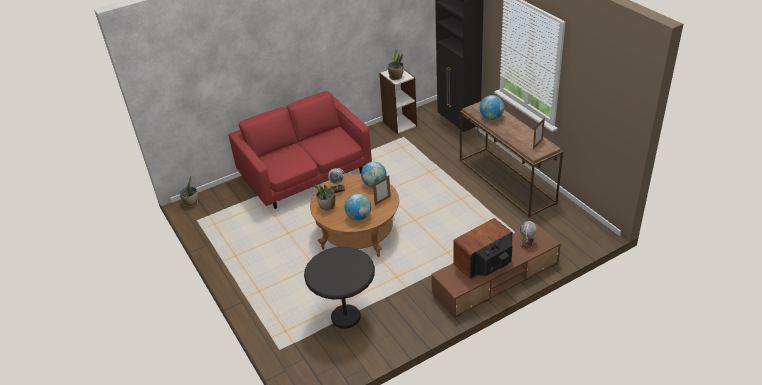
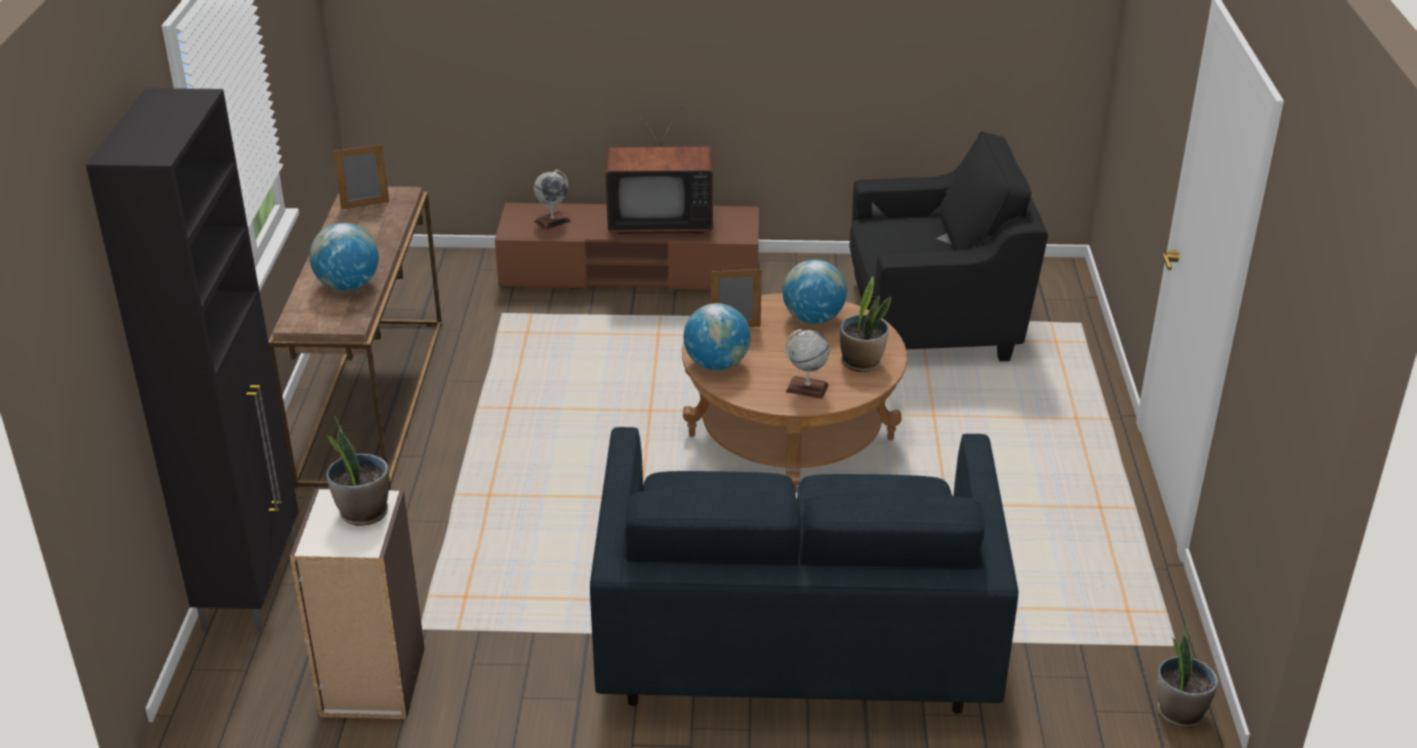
camera: 150 degrees left, 5 degrees down
red sofa [228,91,372,209] -> blue sofa [590,427,1018,714]
black side table [304,247,375,329] -> black armchair [849,131,1048,361]

